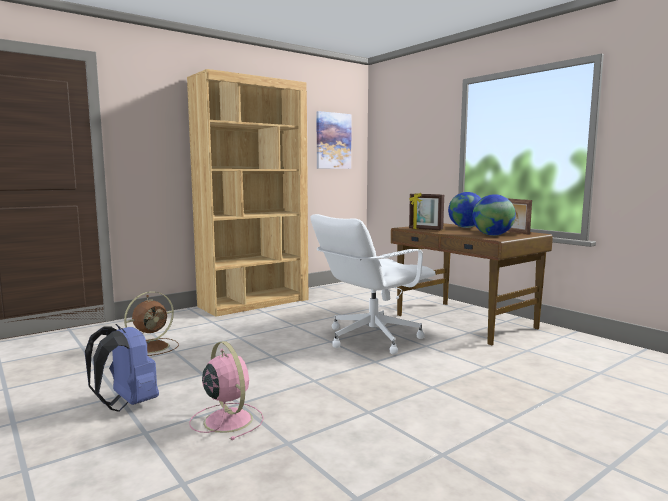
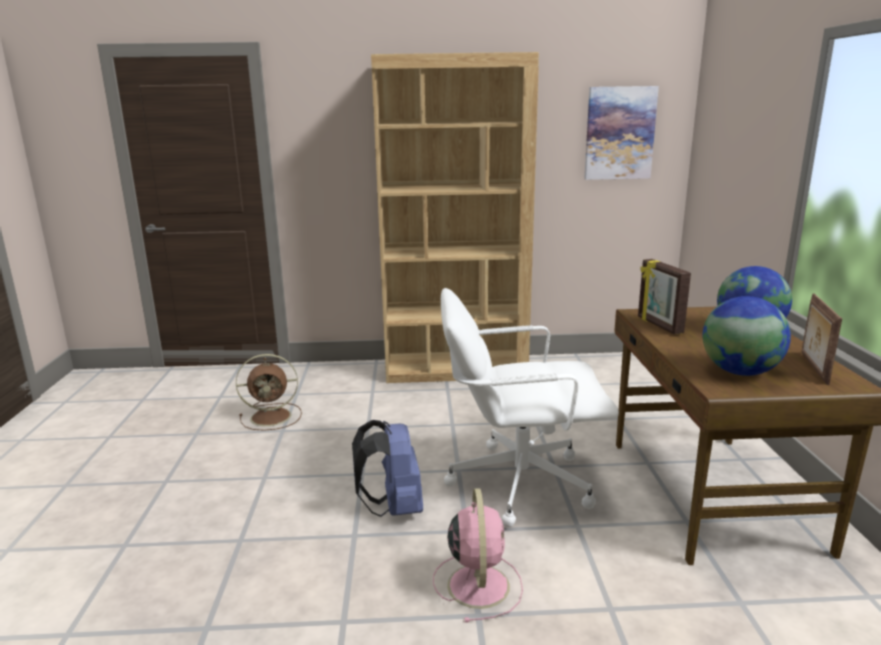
camera: 35 degrees right, 10 degrees up
blue backpack [85,324,159,412] -> blue backpack moved to [352,420,423,517]
pink fan [189,341,264,440] -> pink fan moved to [433,488,523,623]

